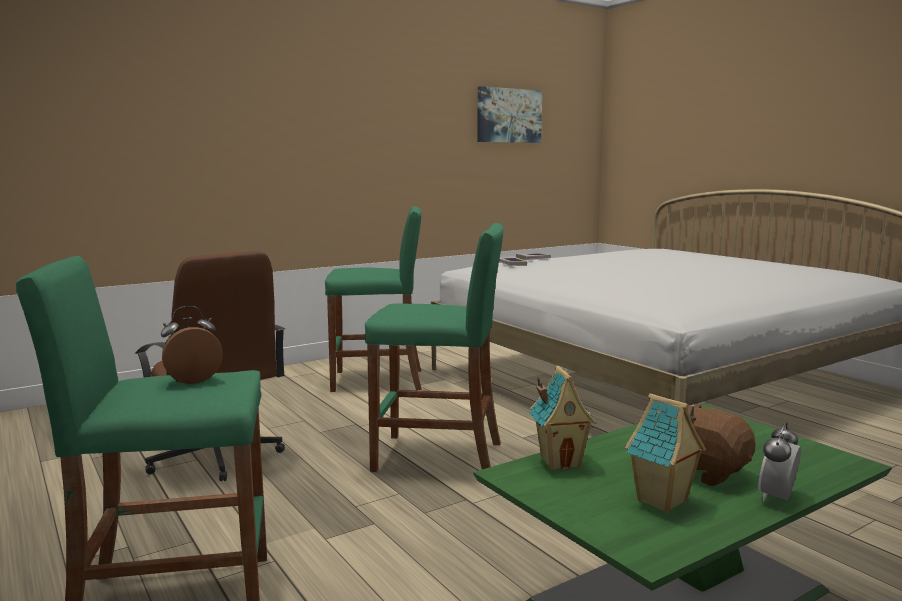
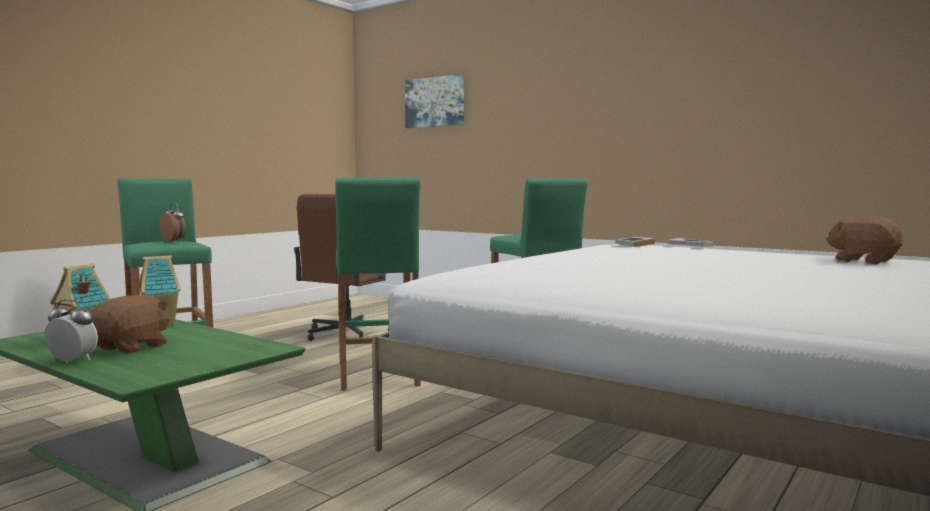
camera: 70 degrees right, 5 degrees down
picture [477,86,542,143] -> picture moved to [405,74,464,128]
none -> brown plush toy [826,216,903,264]

